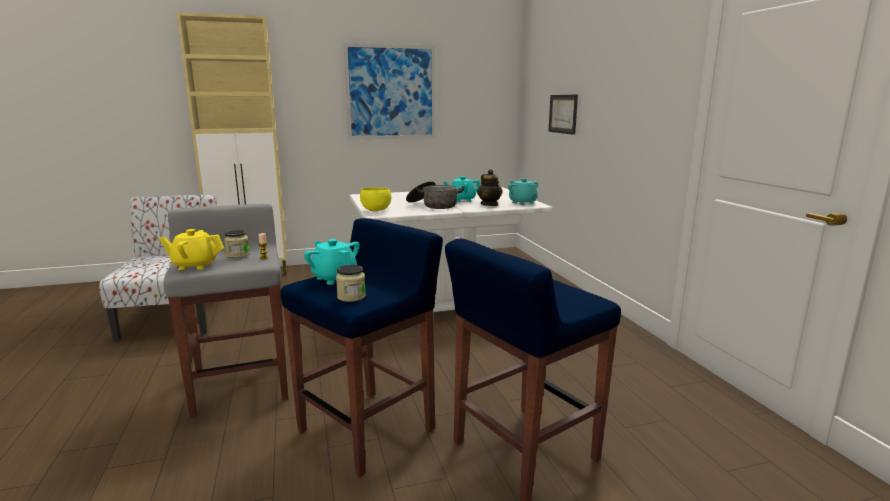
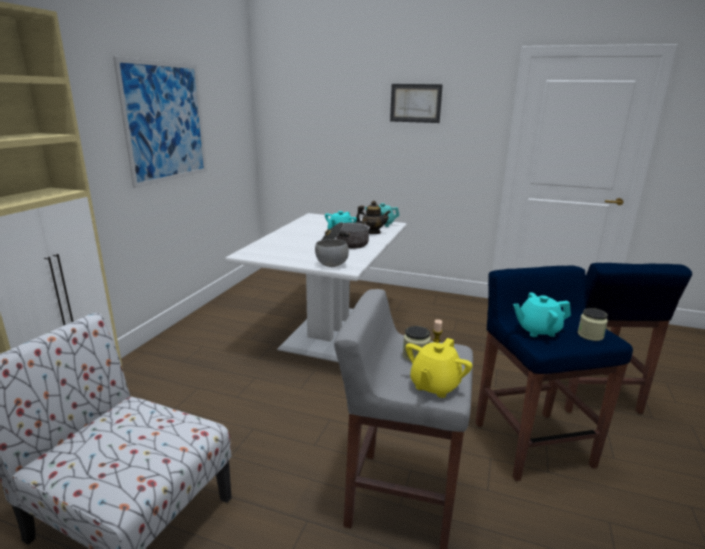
camera: 55 degrees left, 5 degrees up
yellow bowl [360,187,391,211] -> grey bowl [315,239,349,267]
picture [548,94,578,135] -> picture moved to [390,84,443,123]

